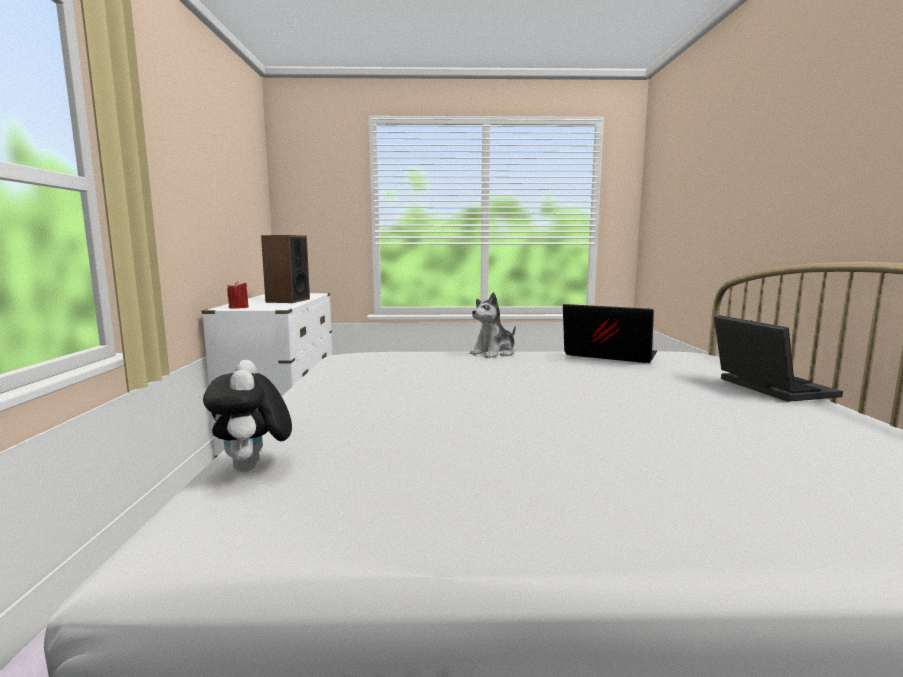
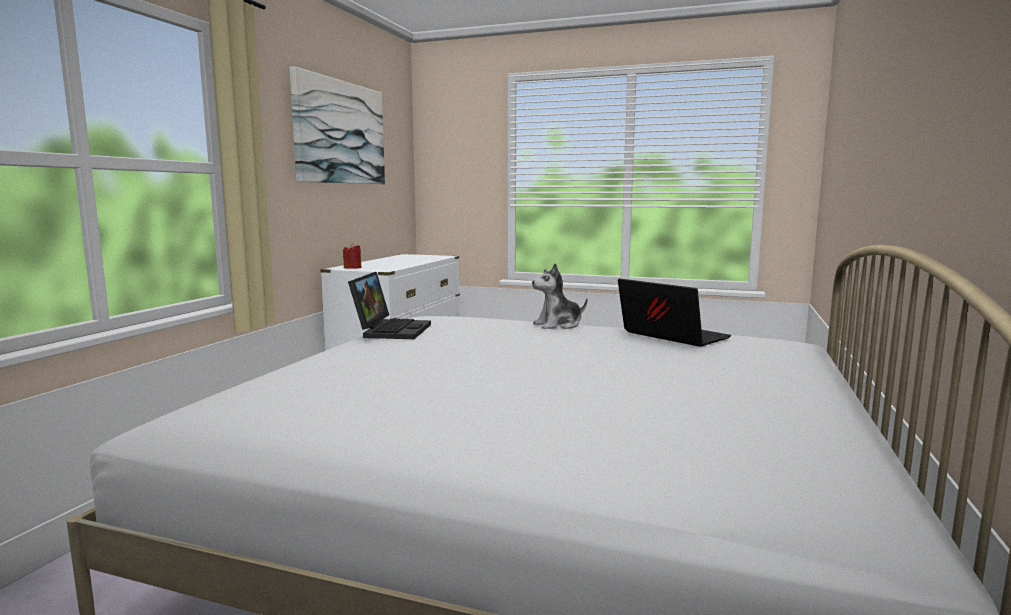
camera: 20 degrees right, 0 degrees up
plush toy [203,360,292,472] -> none
speaker [261,235,310,303] -> none
laptop [714,315,843,402] -> laptop moved to [348,272,431,339]
none -> picture [290,66,385,184]

